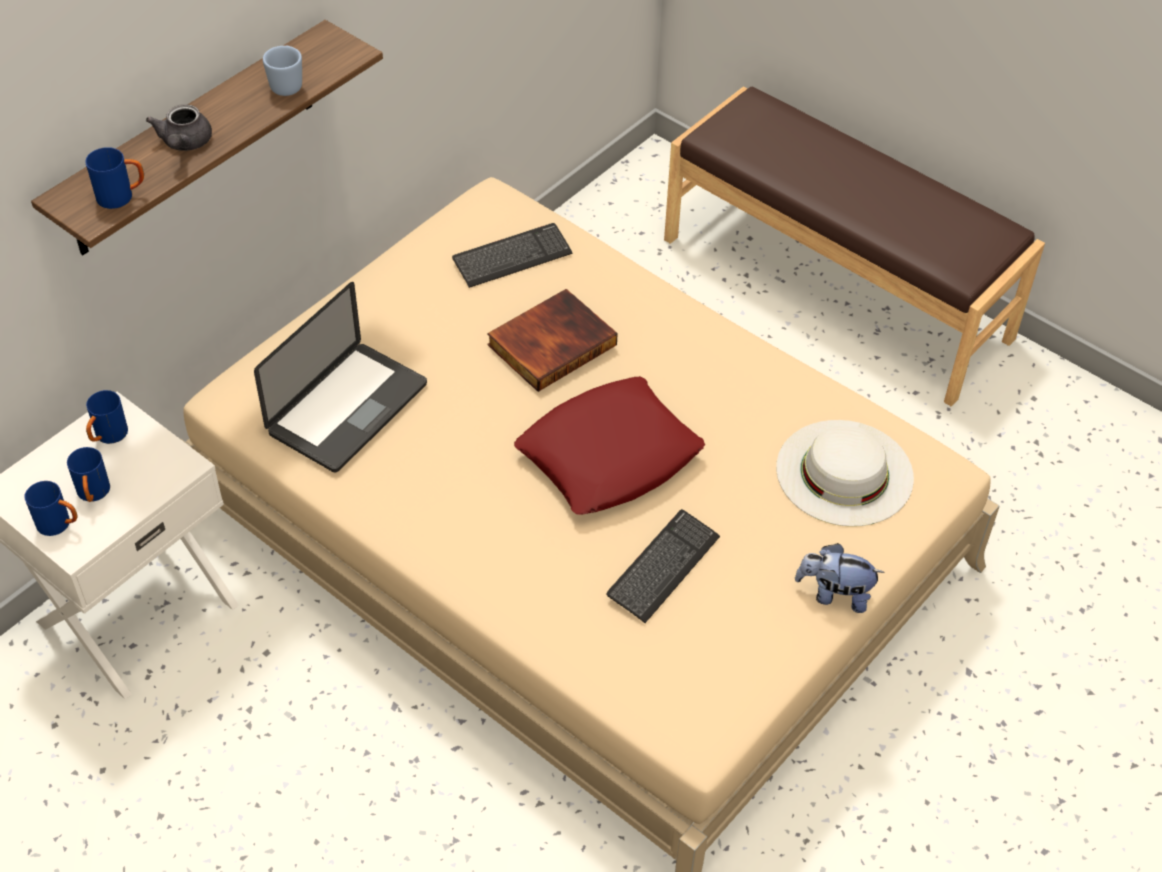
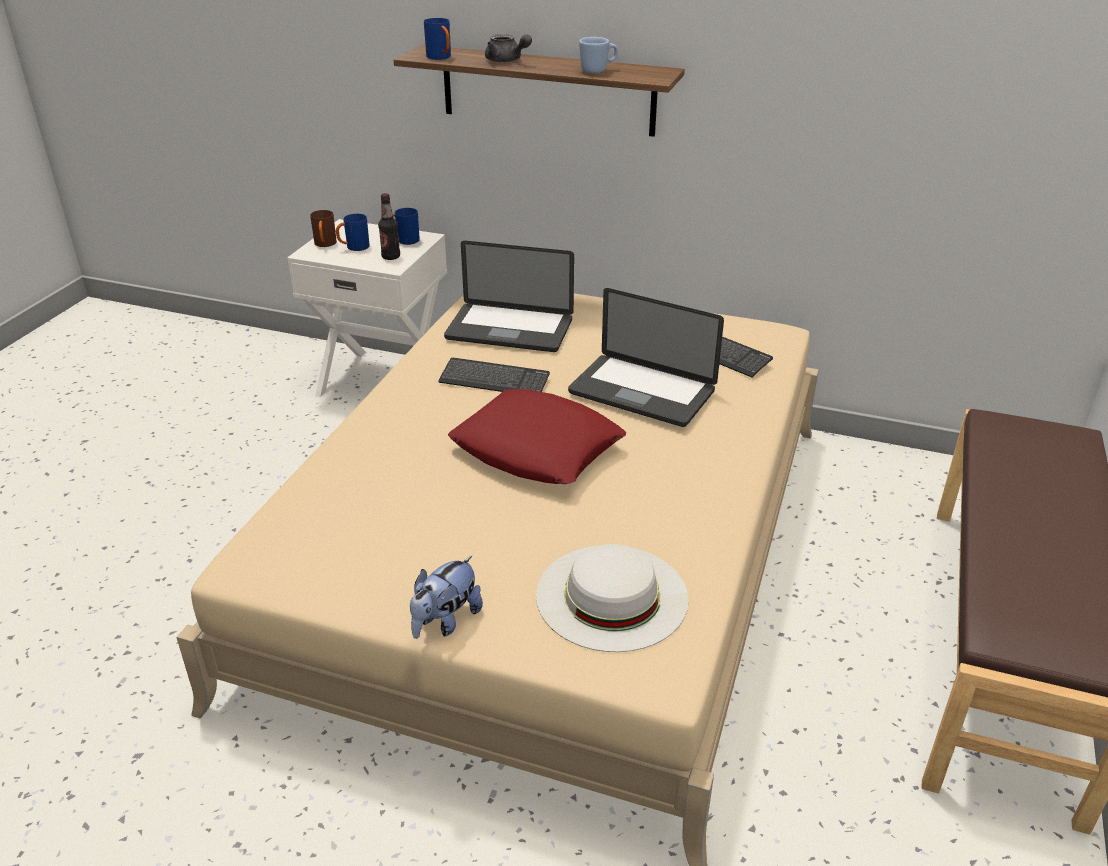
camera: 70 degrees right, 15 degrees down
blue mug [24,481,77,536] -> brown mug [310,210,337,247]
grey teapot [146,104,212,151] -> grey teapot turned 120 degrees counterclockwise [485,34,532,62]
book [487,289,618,392] -> laptop [568,288,724,427]
keyboard [606,509,720,623] -> keyboard moved to [438,358,550,392]
plush toy [795,543,885,613] -> plush toy turned 135 degrees counterclockwise [410,555,483,639]
none -> bottle [378,193,400,260]

